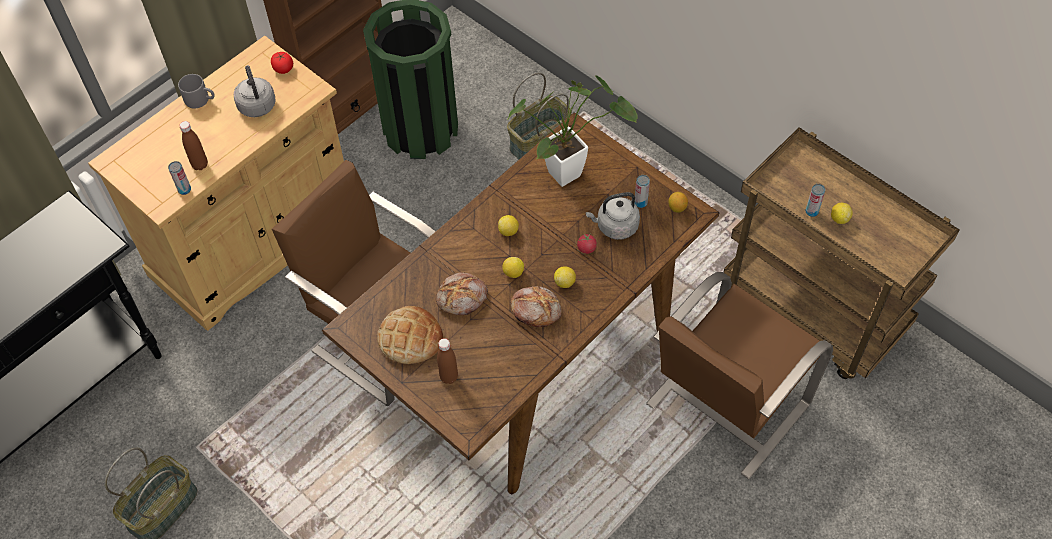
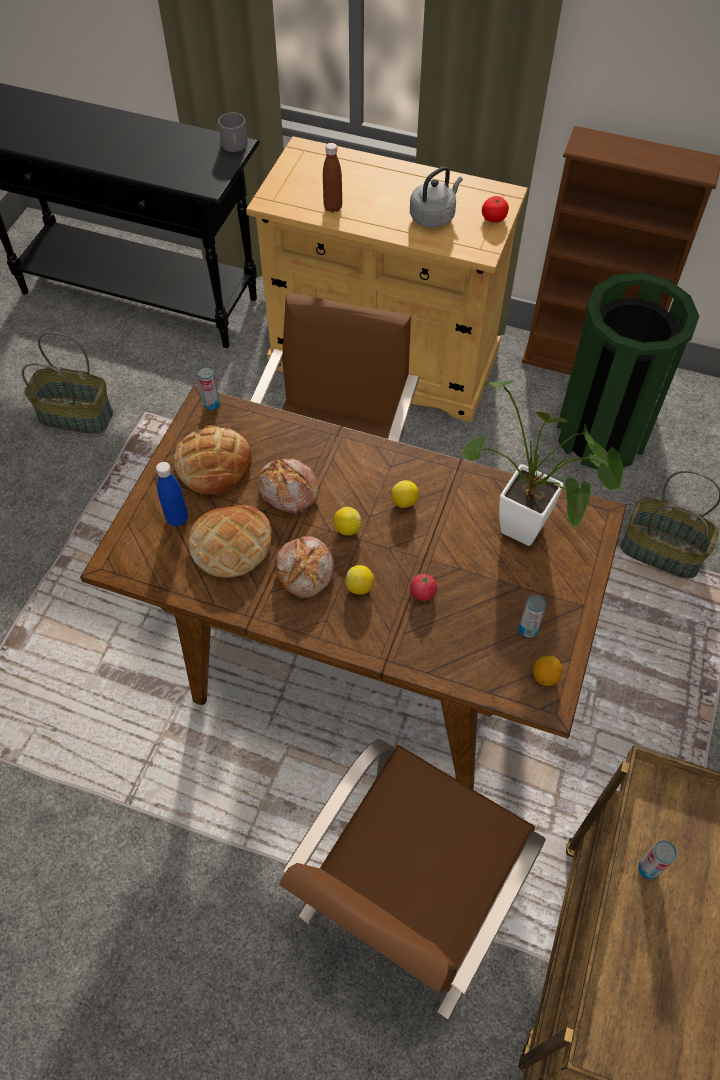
camera: 65 degrees right, 0 degrees up
can [168,161,191,195] -> can moved to [197,366,220,410]
grey mug [178,74,215,109] -> grey mug moved to [218,112,248,152]
brown bottle [437,338,458,384] -> blue bottle [156,462,188,527]
grey kettle [586,192,640,240] -> none
brown chair [646,272,833,479] -> brown chair turned 75 degrees counterclockwise [279,739,546,1019]
lemon [831,203,853,224] -> none
none -> bread [188,505,272,578]

